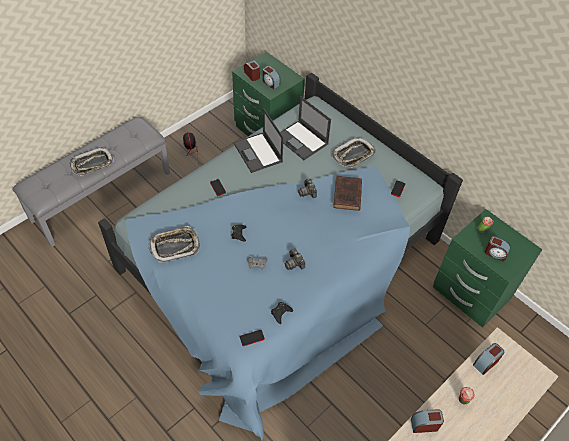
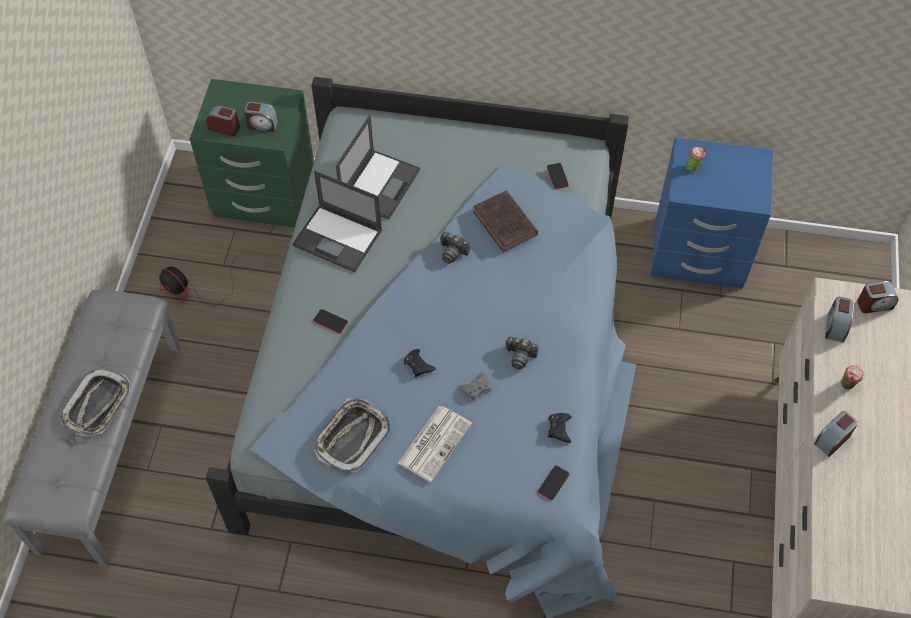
camera: 35 degrees left, 5 degrees up
laptop [280,96,331,160] -> laptop turned 75 degrees counterclockwise [336,115,420,220]
tray [332,137,376,168] -> none
green nightstand [433,209,542,328] -> blue nightstand [650,137,773,289]
alarm clock [485,236,510,262] -> alarm clock moved to [857,281,899,313]
none -> newspaper [398,406,472,482]

